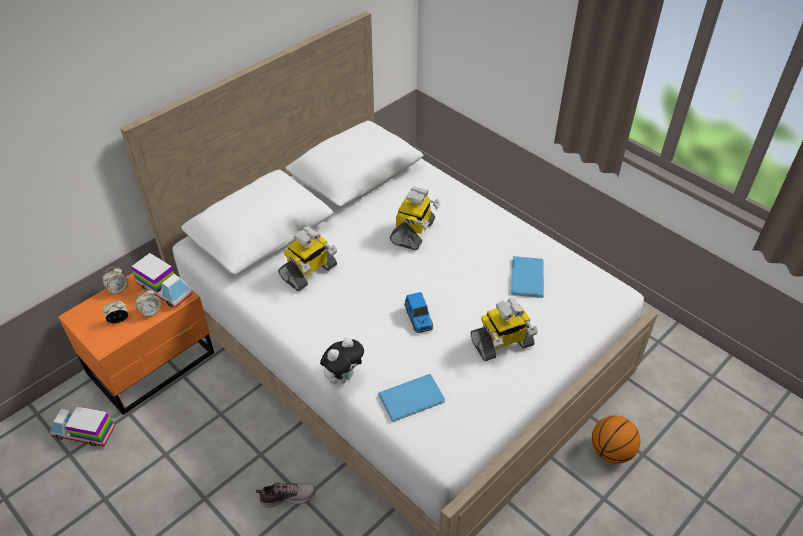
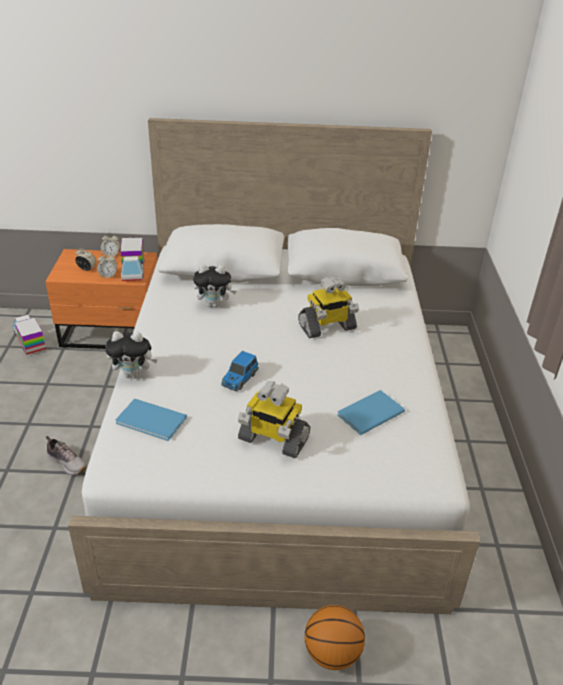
camera: 45 degrees right, 10 degrees down
toy robot [278,226,337,291] -> plush toy [193,264,236,308]

